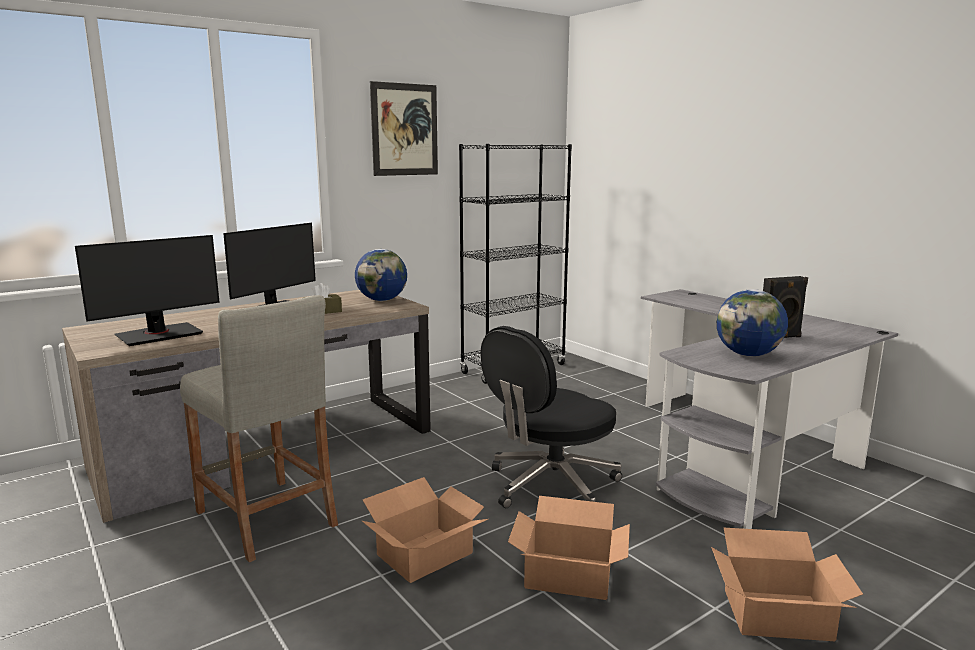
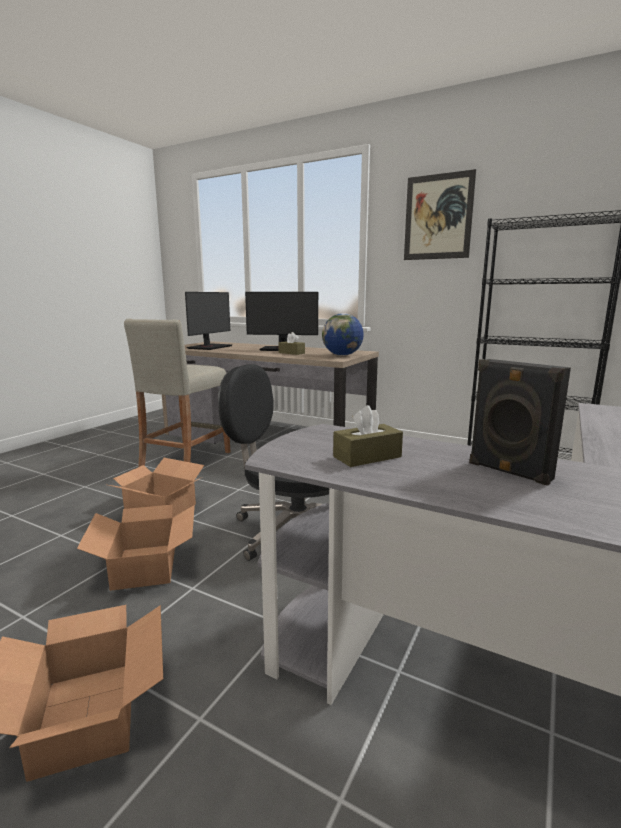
camera: 65 degrees right, 0 degrees up
monitor [75,235,220,346] -> monitor turned 90 degrees counterclockwise [185,292,233,350]
globe [717,289,788,356] -> brown tissue box [333,405,403,467]

